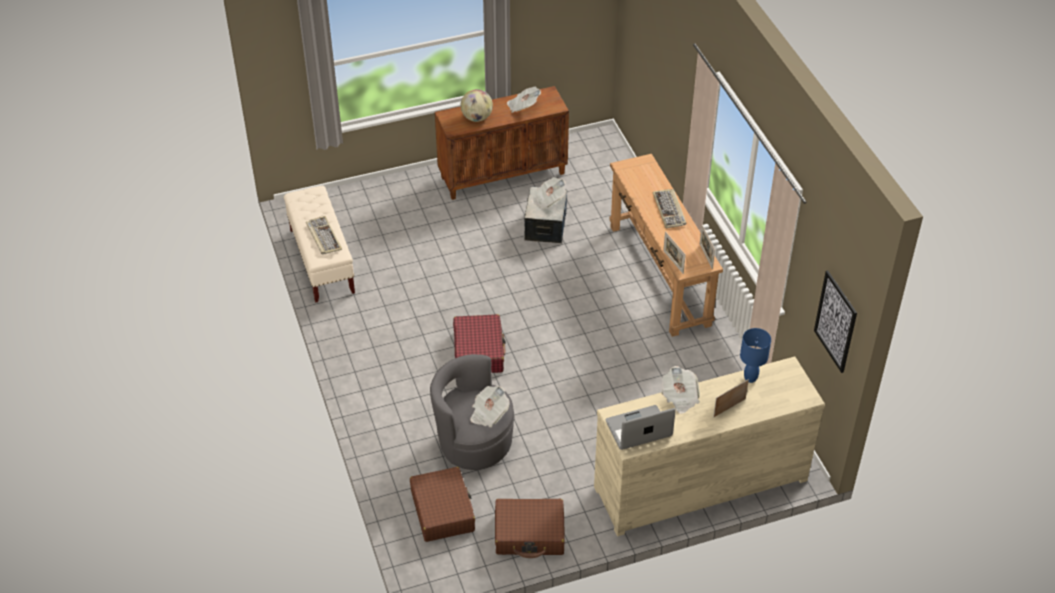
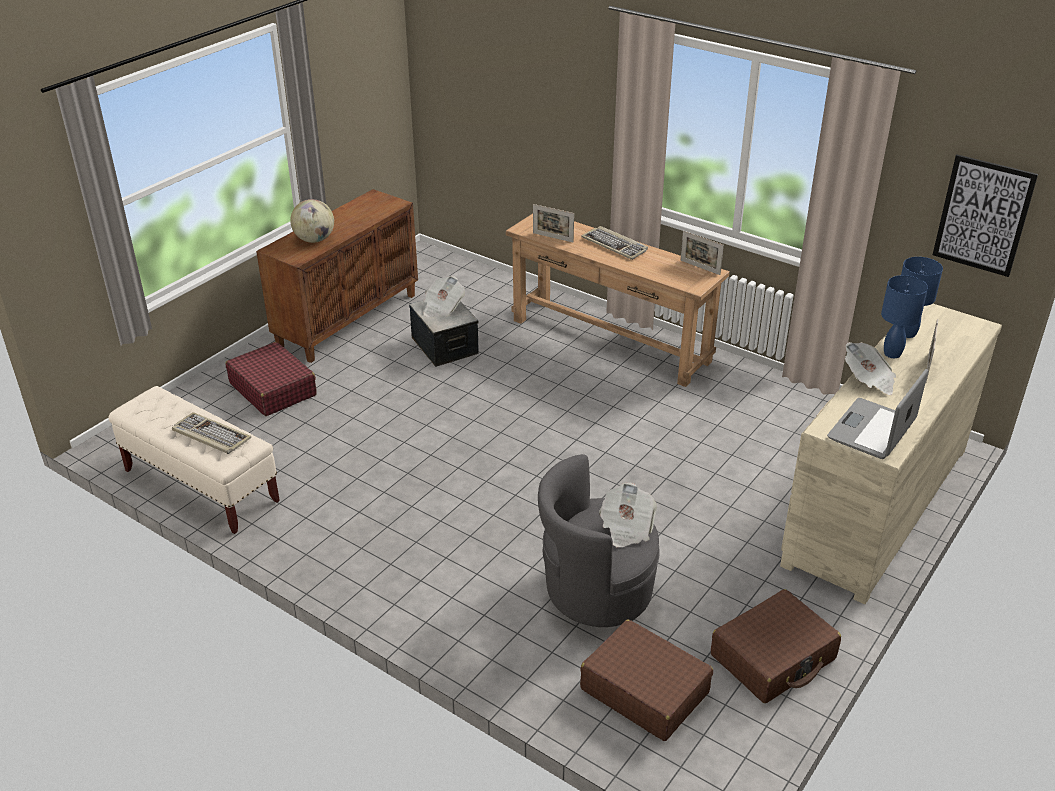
camera: 35 degrees left, 10 degrees down
red suitcase [453,314,506,373] -> red suitcase moved to [226,342,317,416]
newspaper [507,86,541,113] -> none
picture frame [663,231,686,274] -> picture frame moved to [533,204,574,242]
none -> blue table lamp [881,275,928,358]

